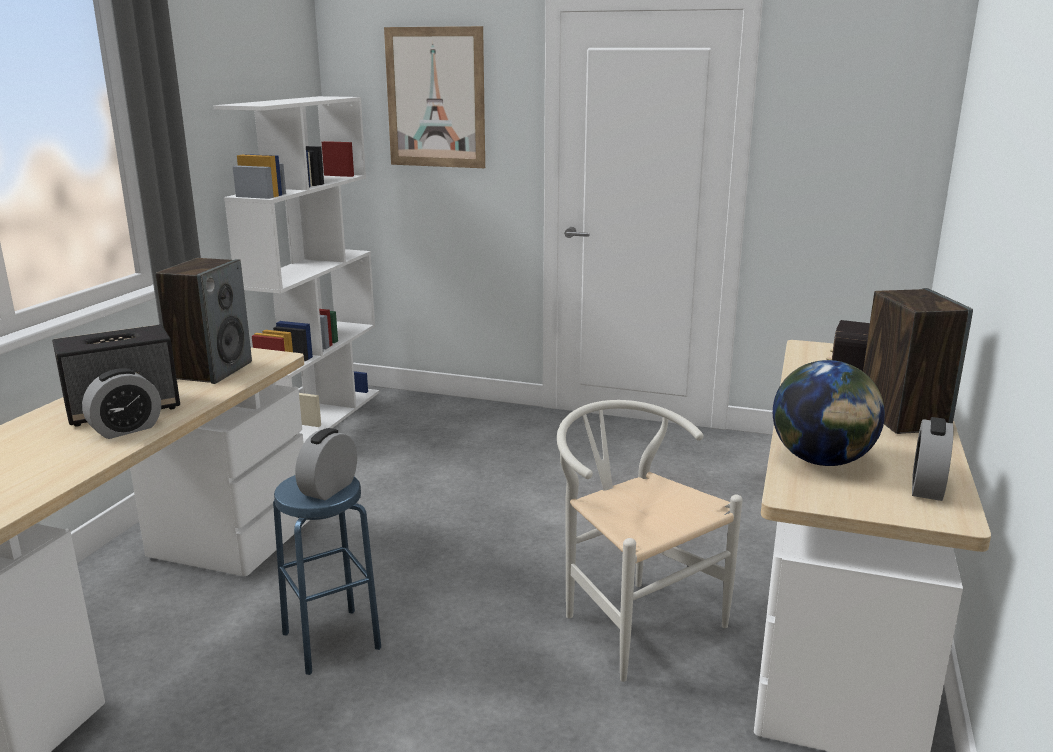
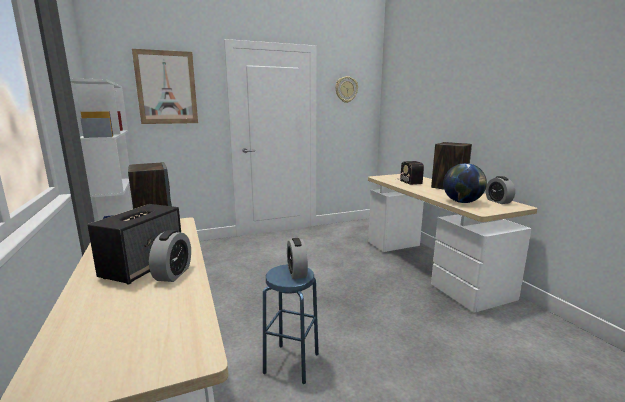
camera: 40 degrees left, 5 degrees down
white chair [557,400,742,682] -> none
none -> wall clock [335,76,358,103]

